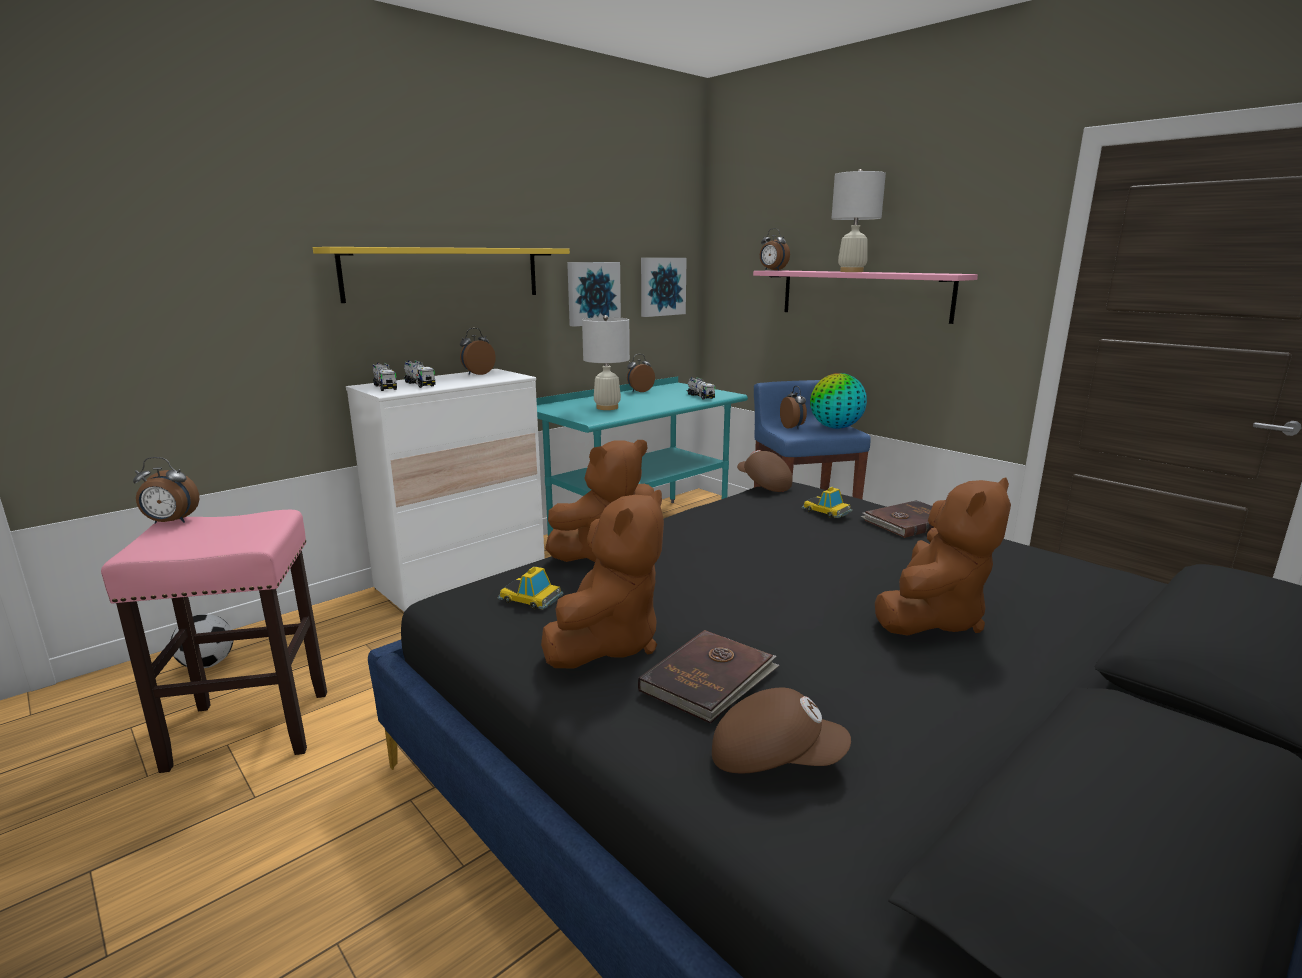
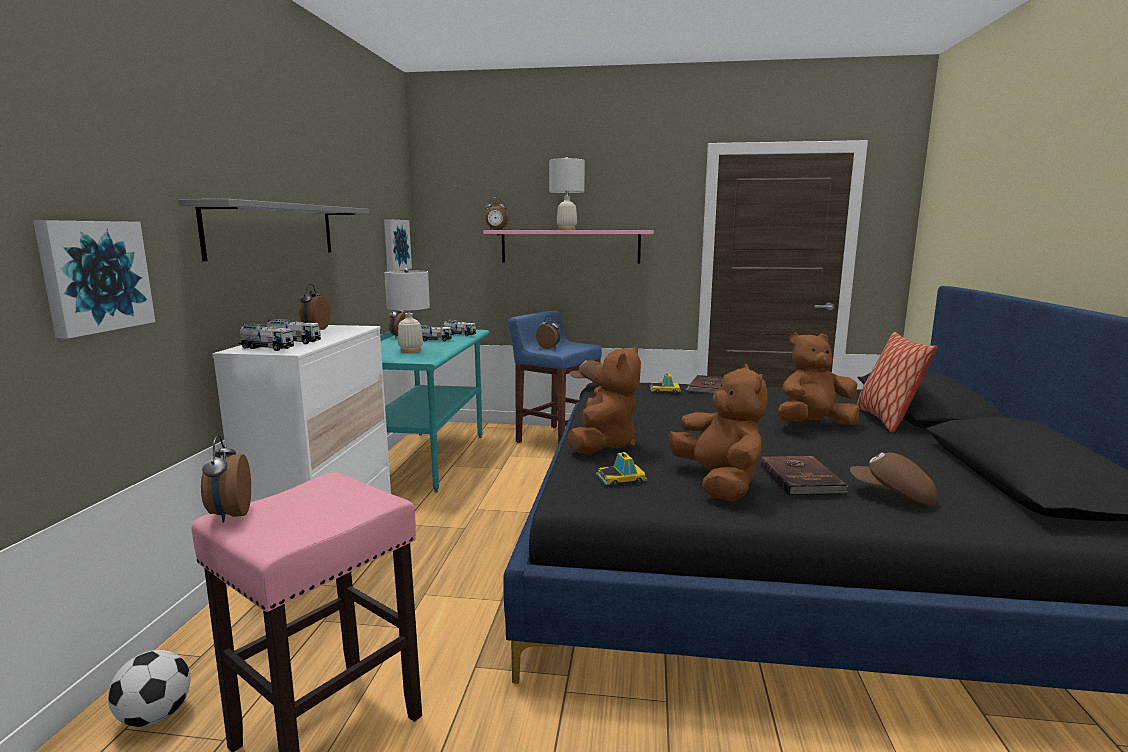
camera: 40 degrees left, 5 degrees down
alarm clock [133,457,199,524] -> alarm clock turned 120 degrees clockwise [201,435,251,523]
yellow shelf [313,247,570,303] -> grey shelf [178,199,369,261]
picture [567,262,621,327] -> picture moved to [33,220,155,339]
brown cap [712,688,851,773] -> brown cap turned 120 degrees counterclockwise [850,452,937,506]
globe [810,373,867,429] -> none
brown plush toy [875,478,1011,636] -> brown plush toy turned 105 degrees counterclockwise [778,332,859,425]
none -> toy truck [421,325,452,342]
none -> pillow [856,332,938,433]

